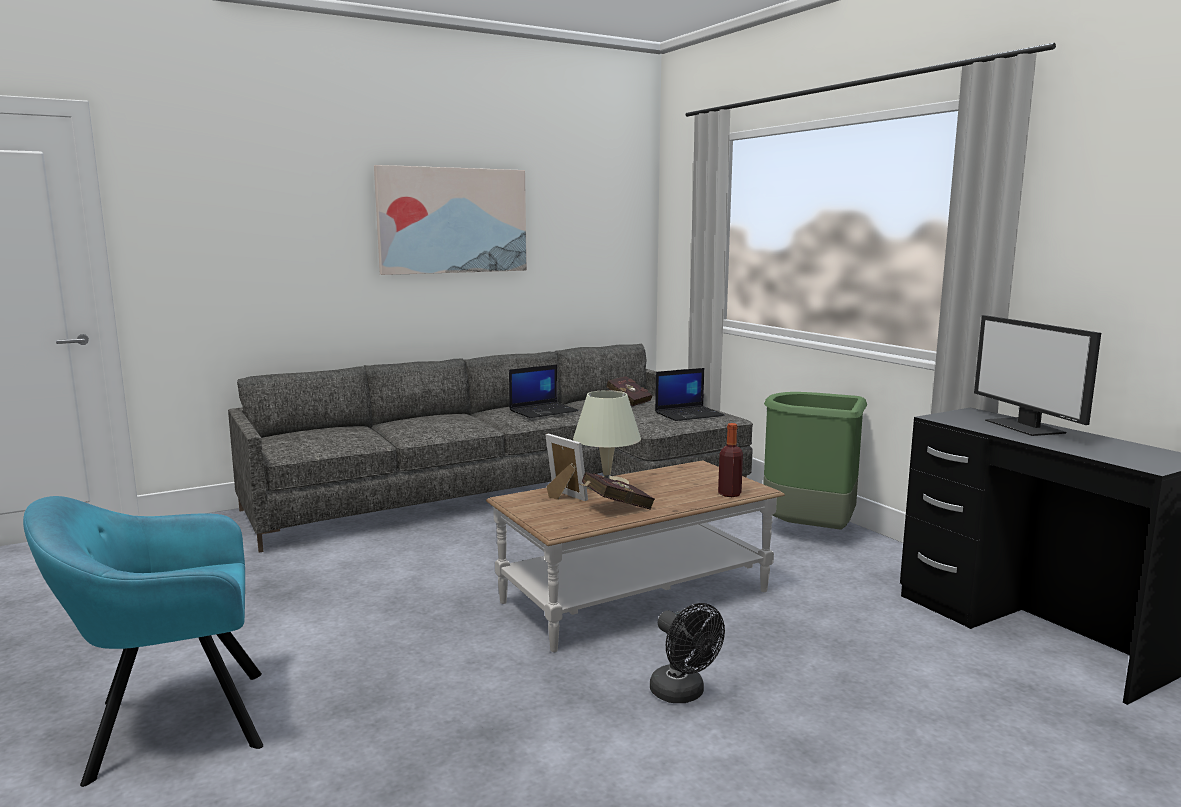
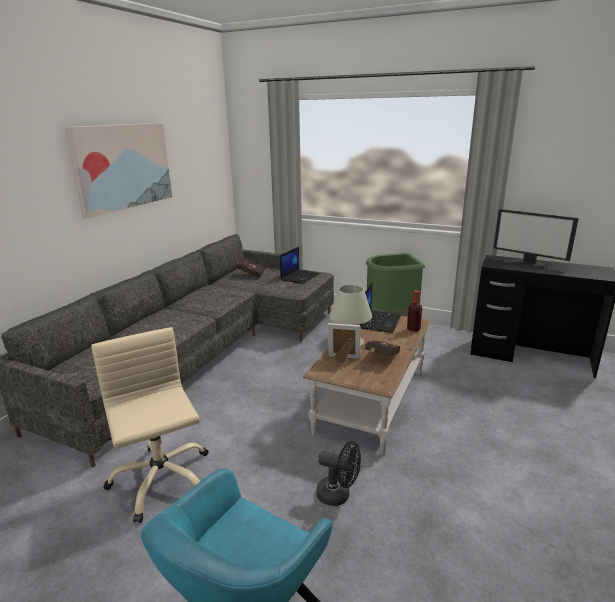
camera: 35 degrees left, 10 degrees up
laptop [509,365,578,418] -> laptop moved to [360,283,401,333]
black fan [650,603,725,703] -> black fan moved to [316,441,361,506]
none -> beige office chair [91,327,208,523]

